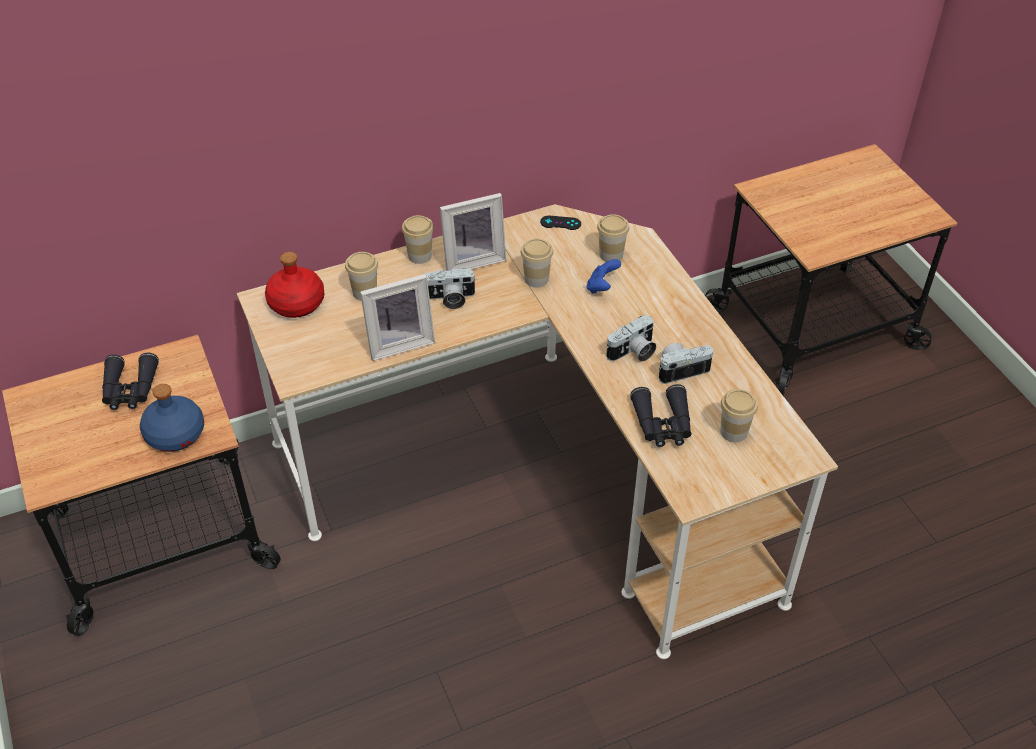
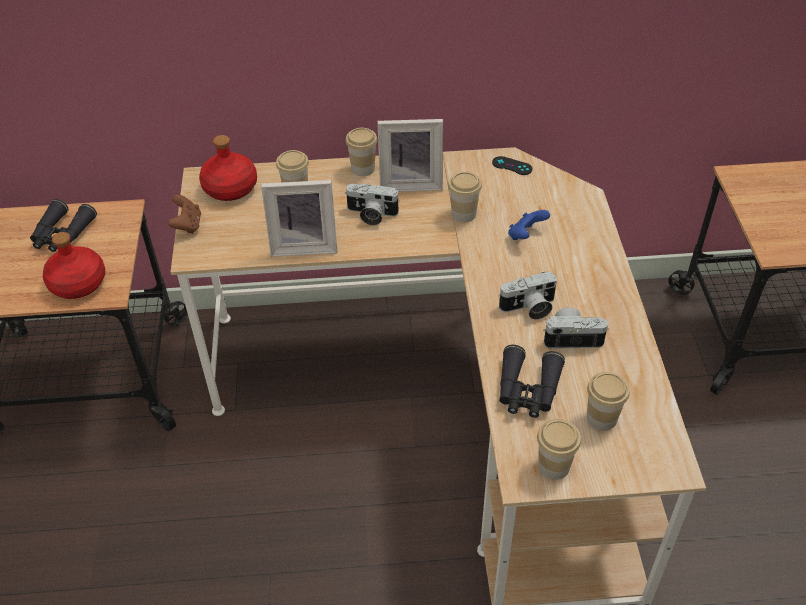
camera: 20 degrees right, 0 degrees up
blue bottle [140,384,204,452] -> red bottle [43,232,105,299]
cup [597,214,629,262] -> cup moved to [537,419,581,480]
none -> brown game controller [168,195,201,234]

